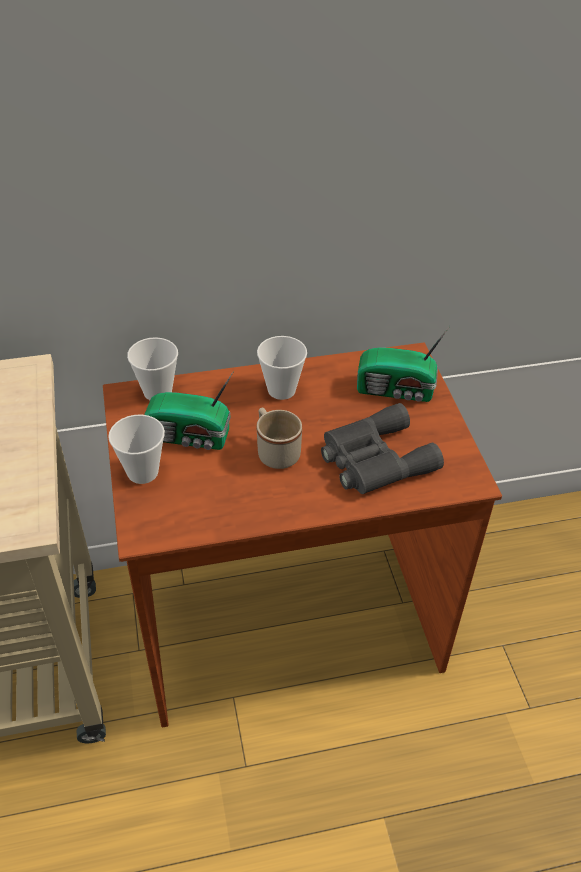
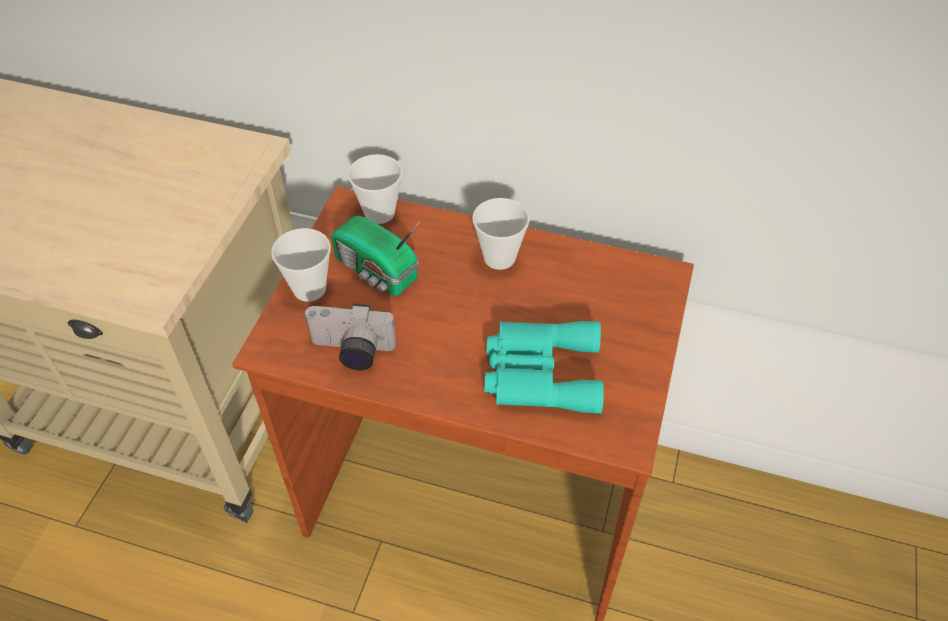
camera: 30 degrees right, 5 degrees up
beige mug [257,408,302,469] -> none
grey binoculars [321,403,444,494] -> turquoise binoculars [485,321,604,413]
radio [357,326,450,402] -> none
none -> camera [304,304,396,370]

